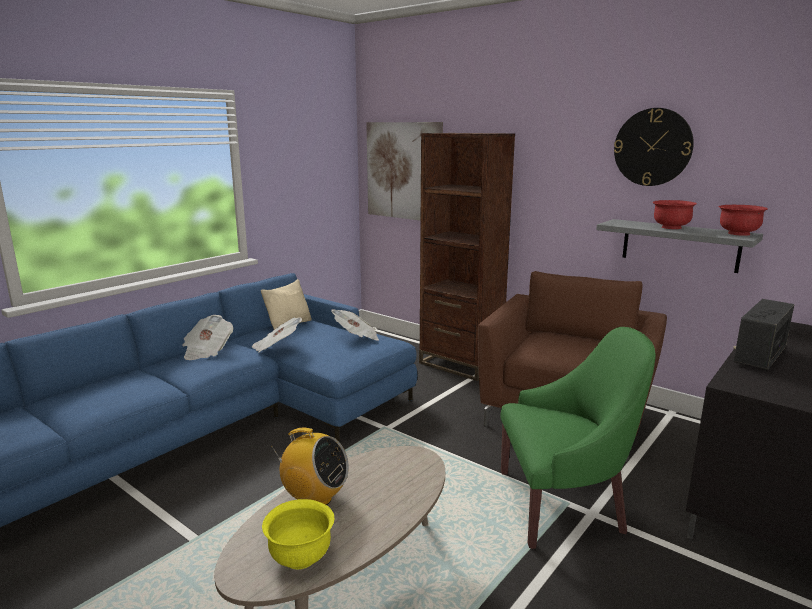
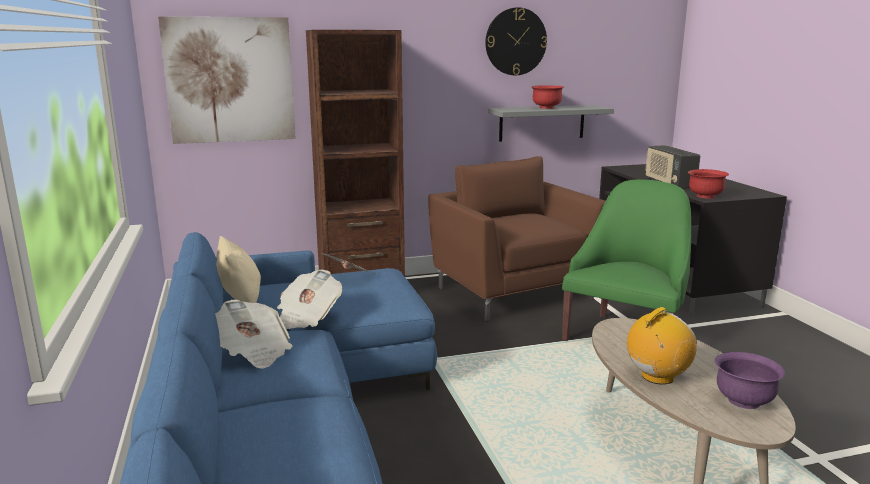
camera: 55 degrees left, 0 degrees up
yellow bowl [262,499,334,569] -> purple bowl [715,352,785,409]
red bowl [719,205,768,236] -> red bowl moved to [688,169,729,199]

